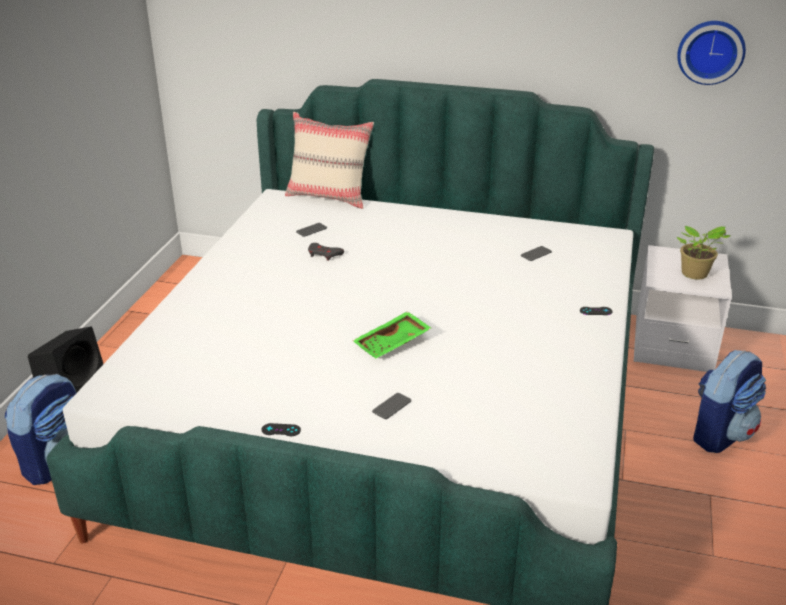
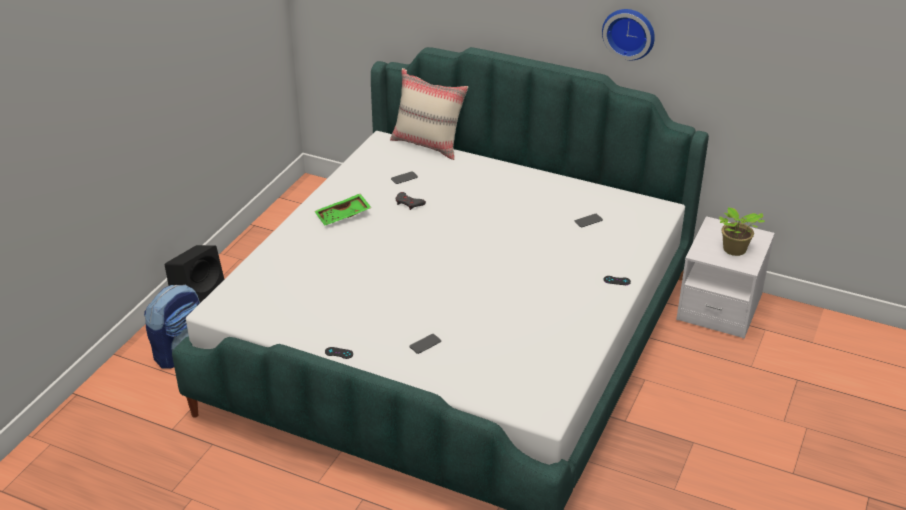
camera: 10 degrees right, 5 degrees up
green tray [353,311,431,358] -> green tray moved to [314,194,371,225]
wall clock [677,21,746,85] -> wall clock moved to [602,9,655,60]
backpack [693,350,766,453] -> none

